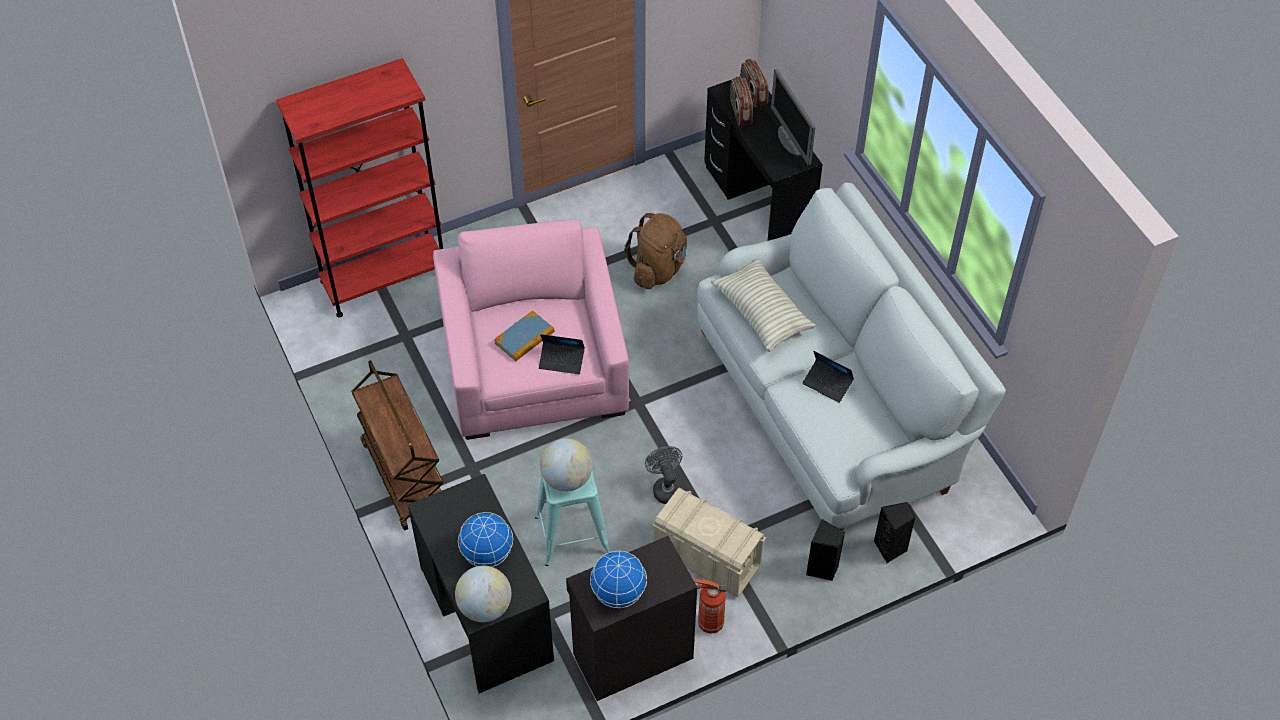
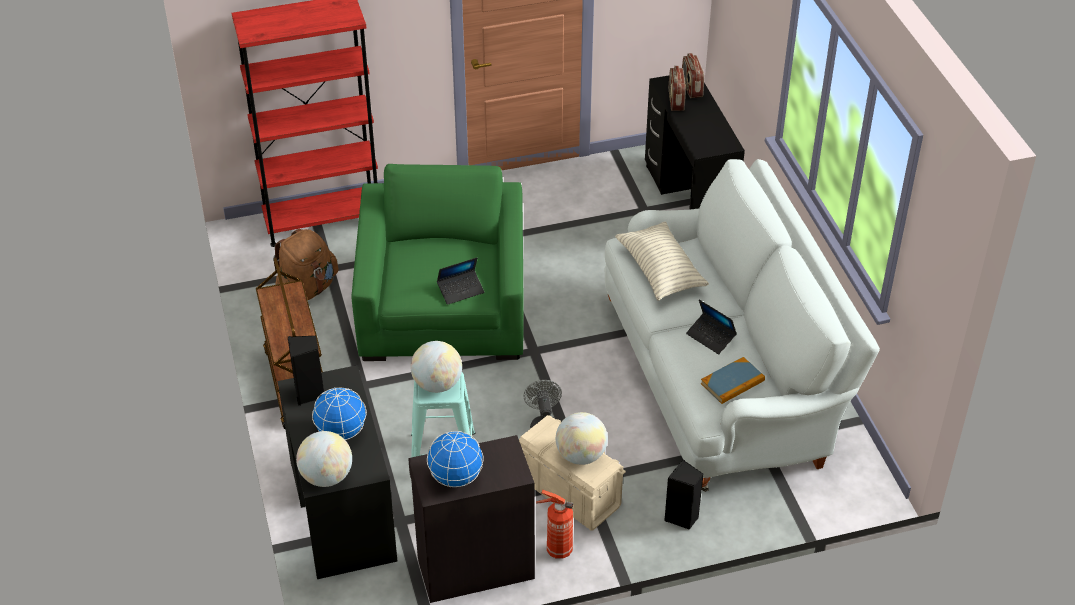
camera: 10 degrees right, 10 degrees down
pink armchair [433,219,629,440] -> green armchair [352,164,523,361]
book [494,310,555,361] -> book moved to [701,357,765,404]
laptop [539,334,585,374] -> laptop turned 45 degrees counterclockwise [437,258,484,305]
brown backpack [624,213,687,289] -> brown backpack moved to [273,229,338,300]
monitor [771,69,815,165] -> none
black speaker [874,502,916,563] -> black speaker moved to [288,336,324,406]
none -> globe [556,412,608,465]

